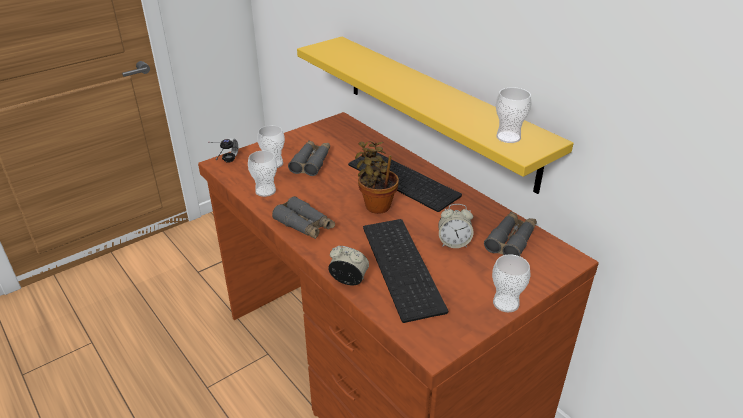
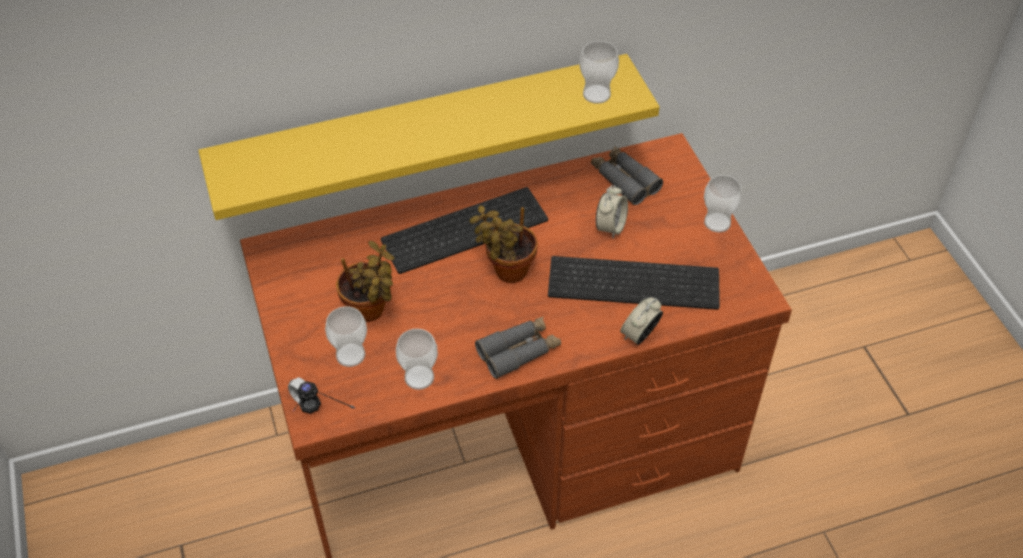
camera: 70 degrees left, 15 degrees up
grey binoculars [288,141,330,176] -> potted plant [336,241,394,322]

